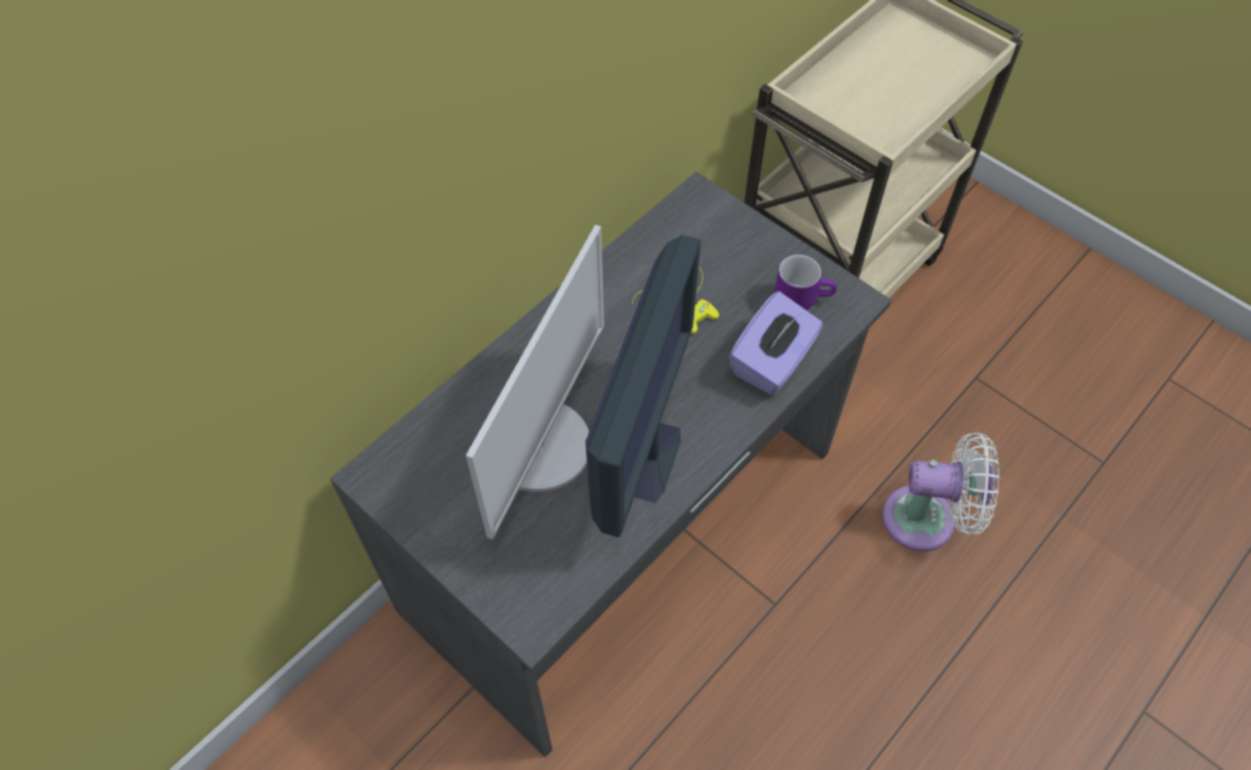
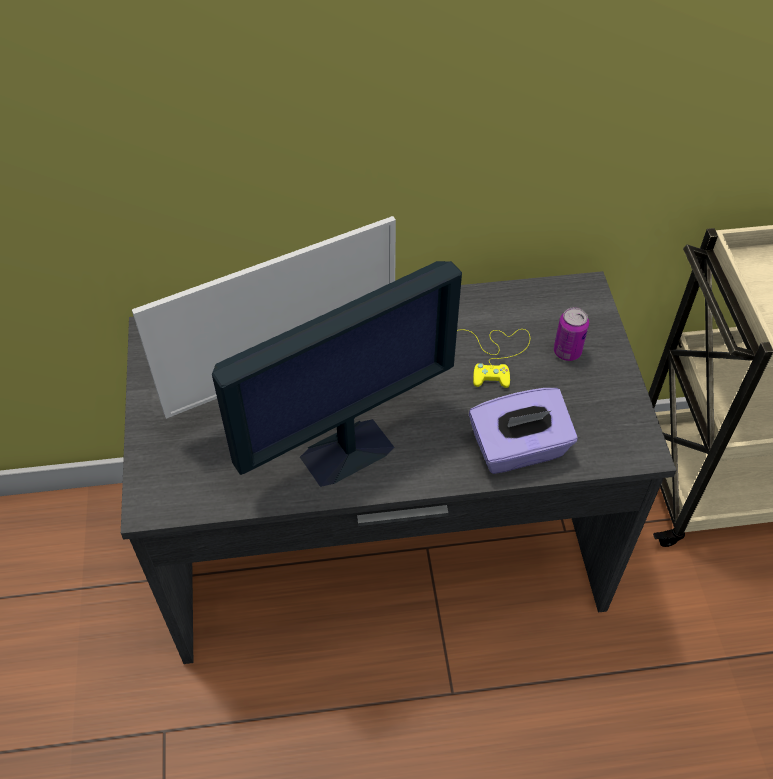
camera: 40 degrees right, 5 degrees down
purple mug [775,254,837,310] -> none
white fan [882,432,999,551] -> none
none -> can [554,307,589,361]

